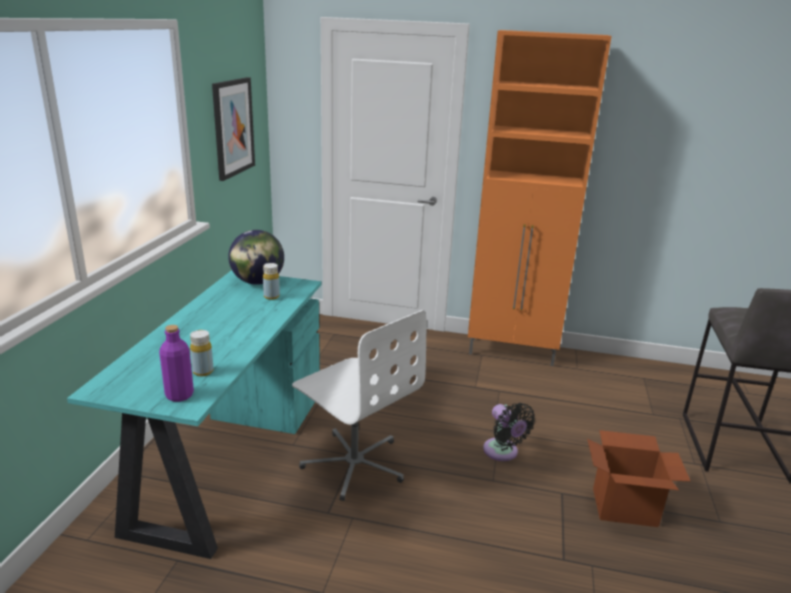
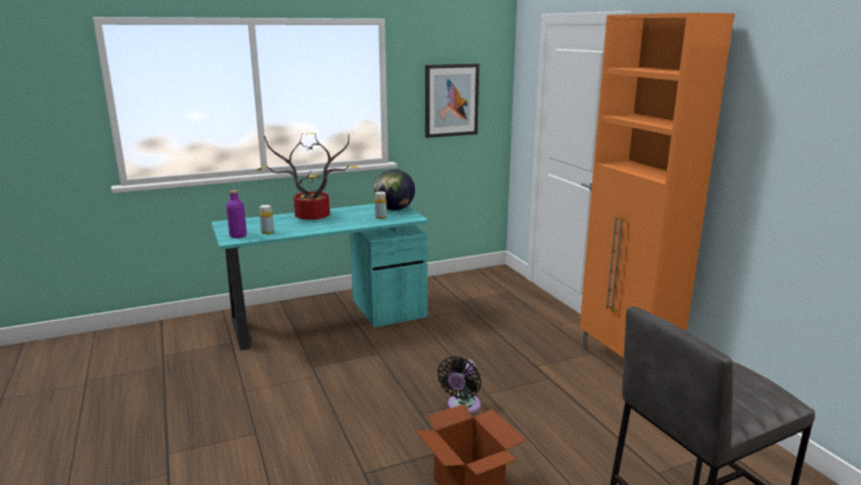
camera: 55 degrees right, 5 degrees down
white office chair [292,310,427,501] -> none
none -> potted plant [257,133,360,220]

